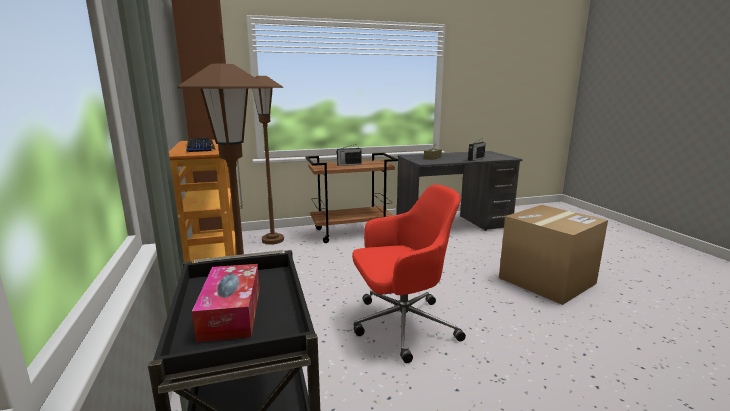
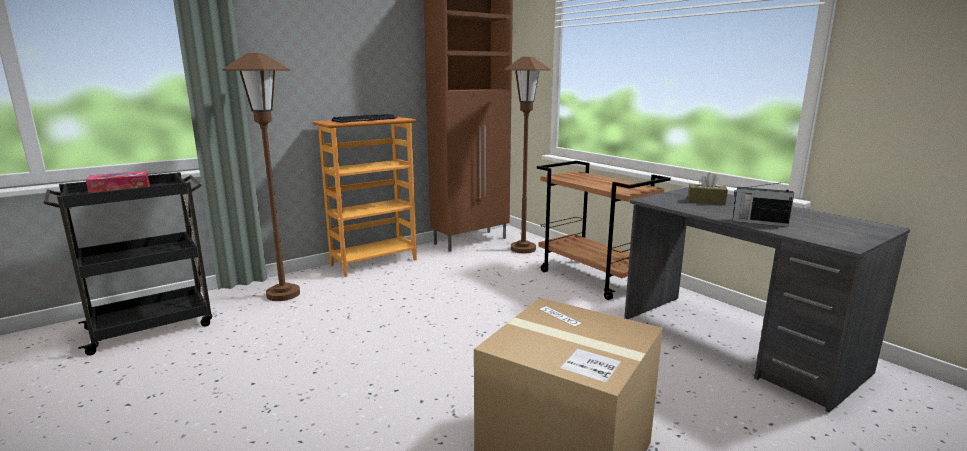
camera: 70 degrees right, 0 degrees up
radio [336,144,362,166] -> none
red office chair [352,185,466,363] -> none

